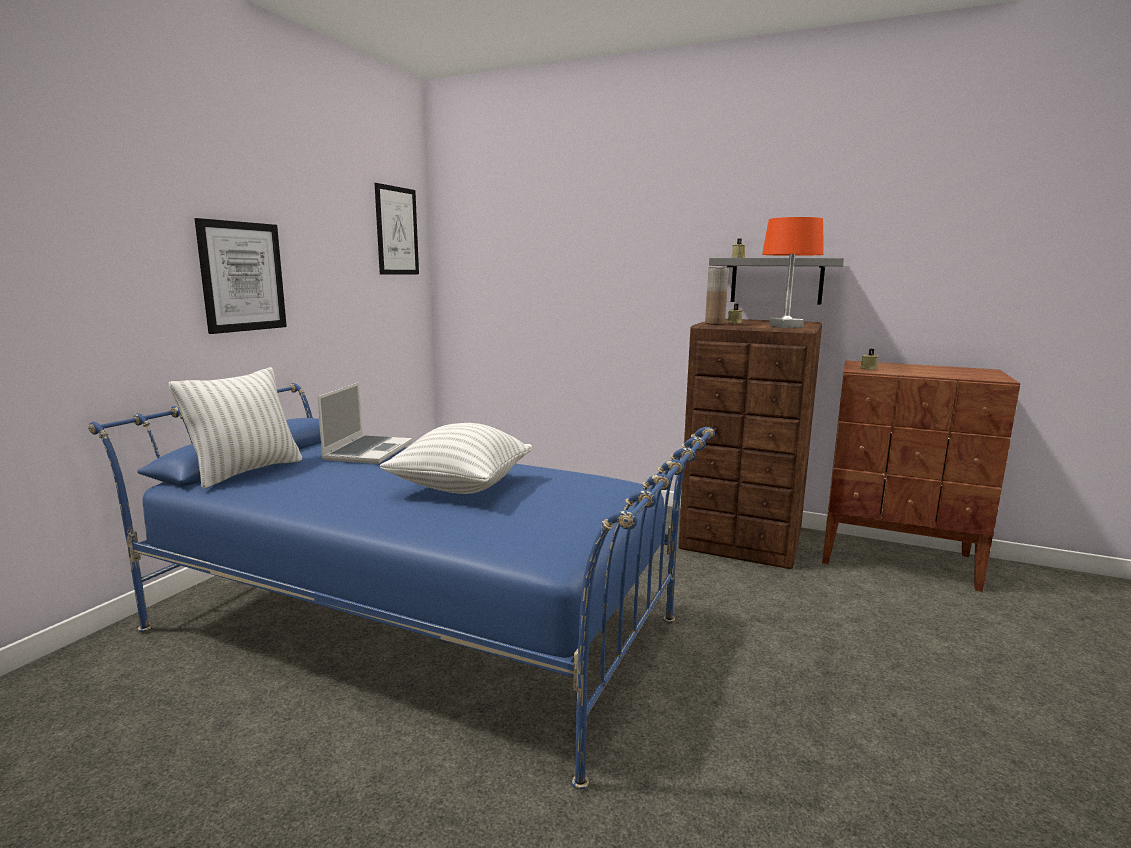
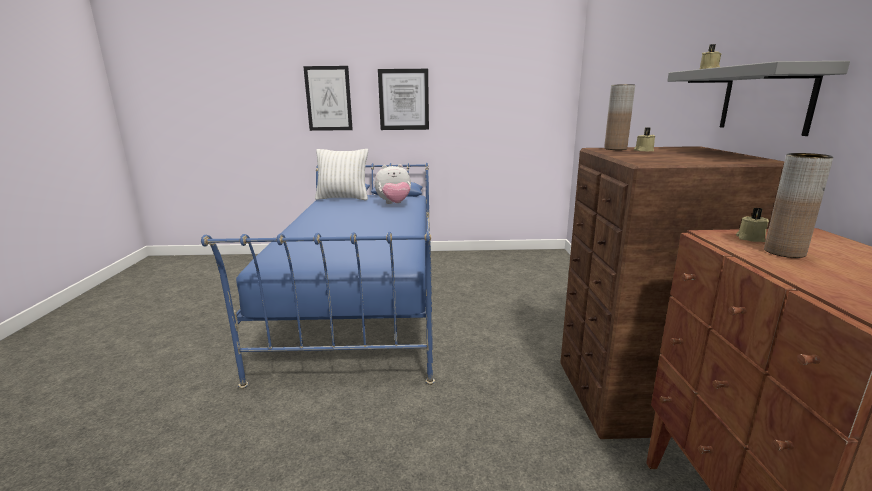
camera: 65 degrees right, 5 degrees up
laptop [317,382,412,464] -> plush toy [375,164,411,204]
picture [374,183,419,274] -> picture moved to [303,66,353,131]
white pillow [380,423,533,494] -> none
orange table lamp [762,217,824,328] -> none
none -> brown vase [764,153,833,258]

